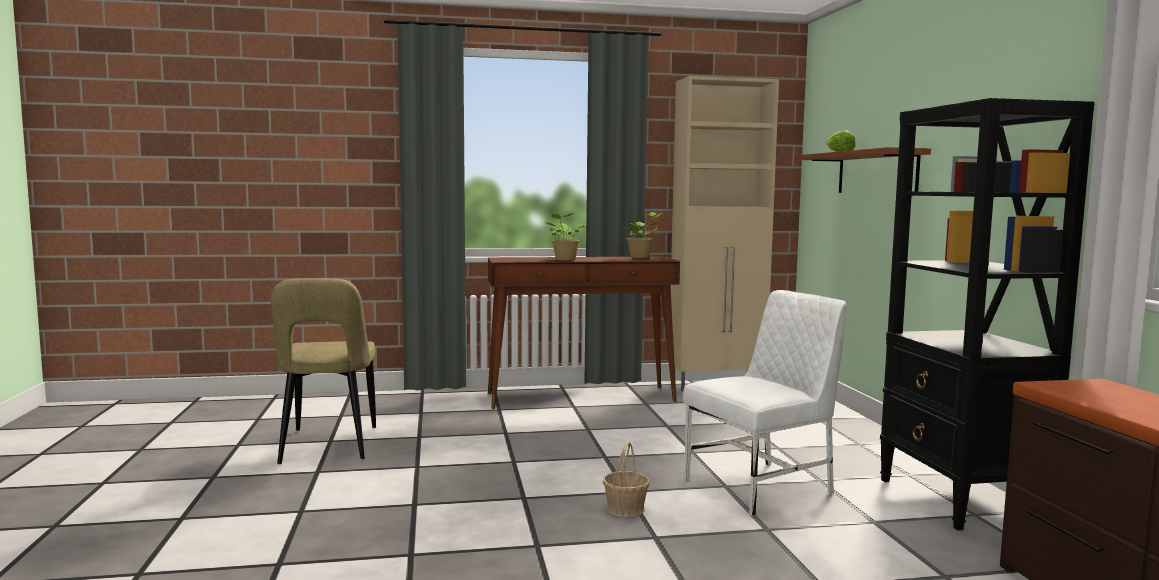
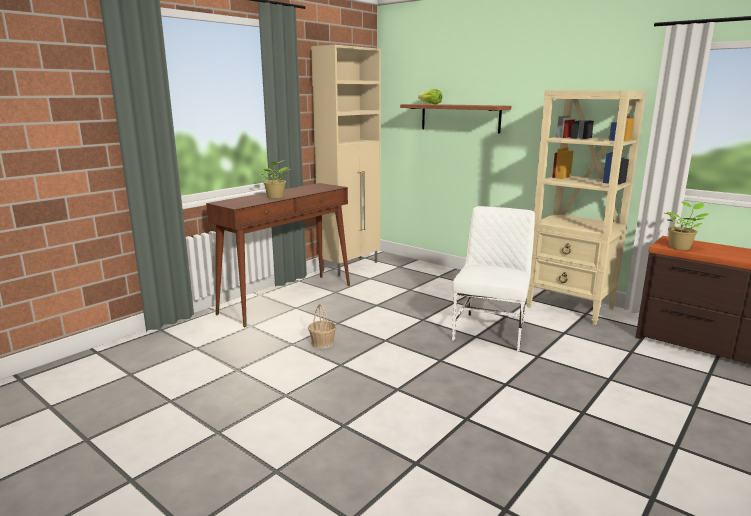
camera: 40 degrees left, 10 degrees up
beige chair [271,278,376,464] -> none
basket [603,441,650,517] -> basket moved to [308,304,337,349]
potted plant [623,212,662,258] -> potted plant moved to [665,201,708,250]
black bookcase [880,98,1095,531] -> beige bookcase [526,90,646,325]

